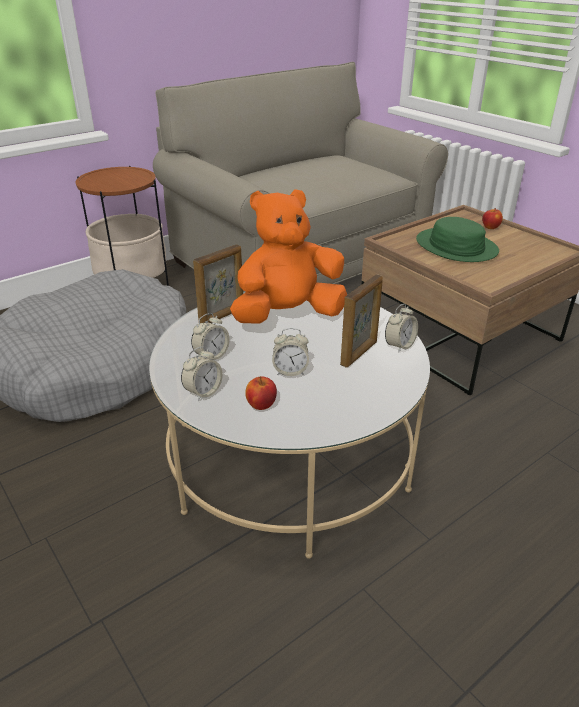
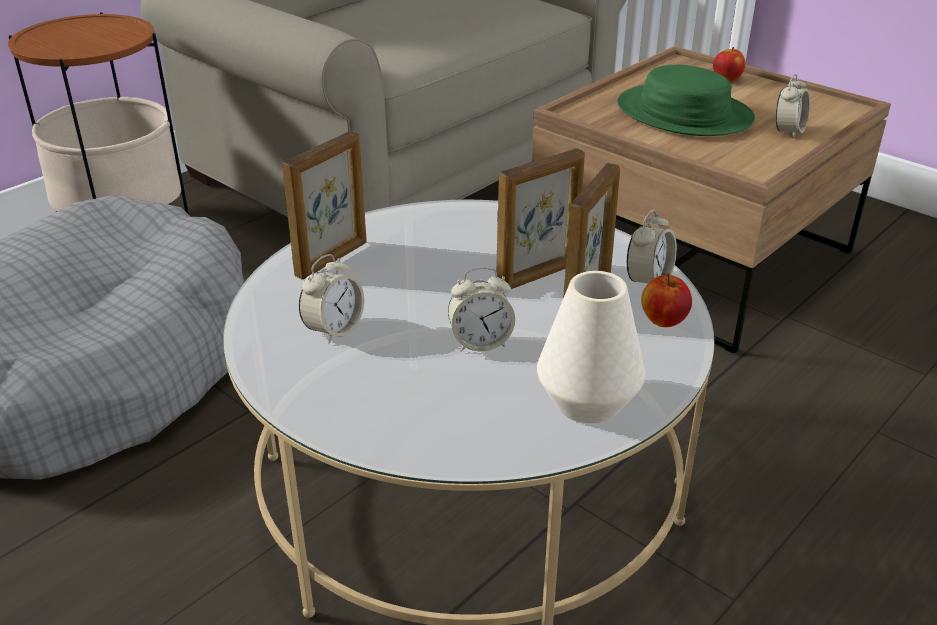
camera: 10 degrees left, 0 degrees up
alarm clock [181,347,223,401] -> alarm clock moved to [776,74,810,138]
orange plush toy [230,189,347,324] -> none
apple [245,376,277,410] -> apple moved to [641,273,692,327]
none -> picture frame [496,148,585,289]
none -> white vase [537,271,645,423]

